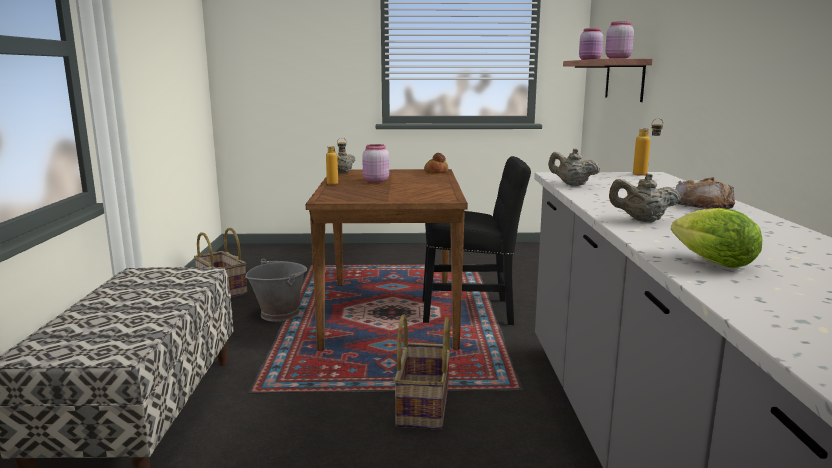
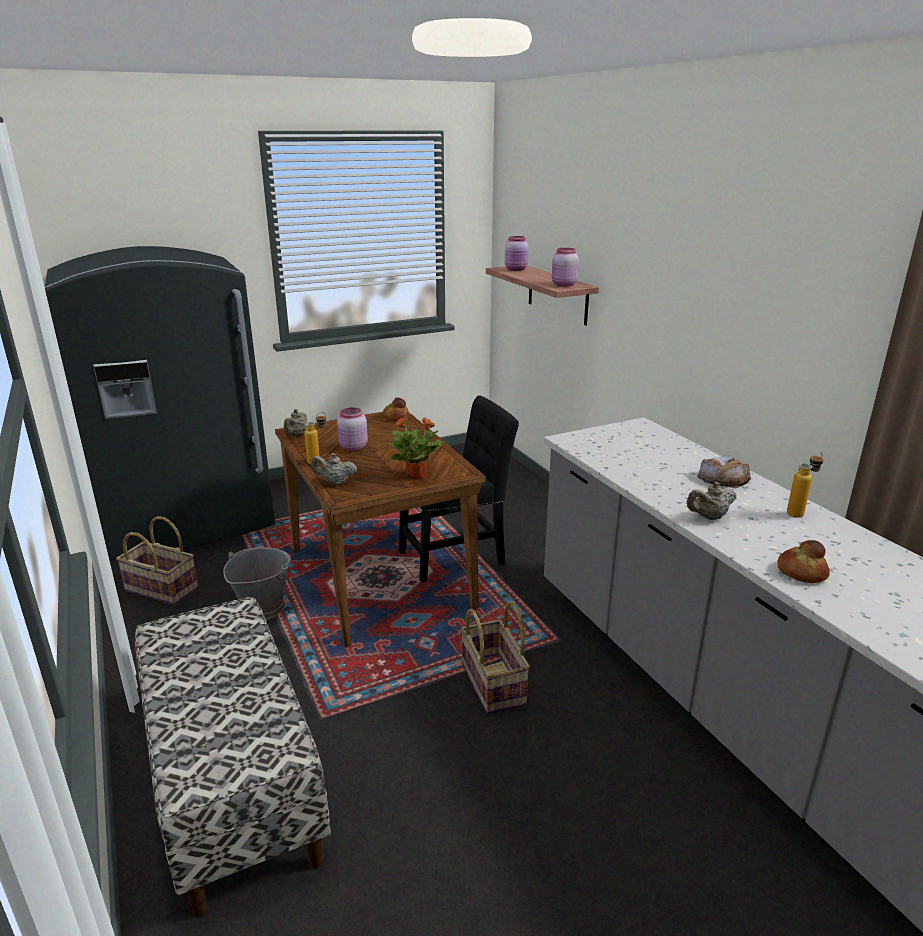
camera: 25 degrees left, 10 degrees up
beige teapot [548,148,600,186] -> beige teapot moved to [311,453,357,485]
bottle [633,118,663,176] -> bottle moved to [787,451,823,518]
lettuce [671,208,762,268] -> bread [777,540,830,583]
none -> grey fridge [45,246,275,560]
none -> potted plant [388,415,443,479]

